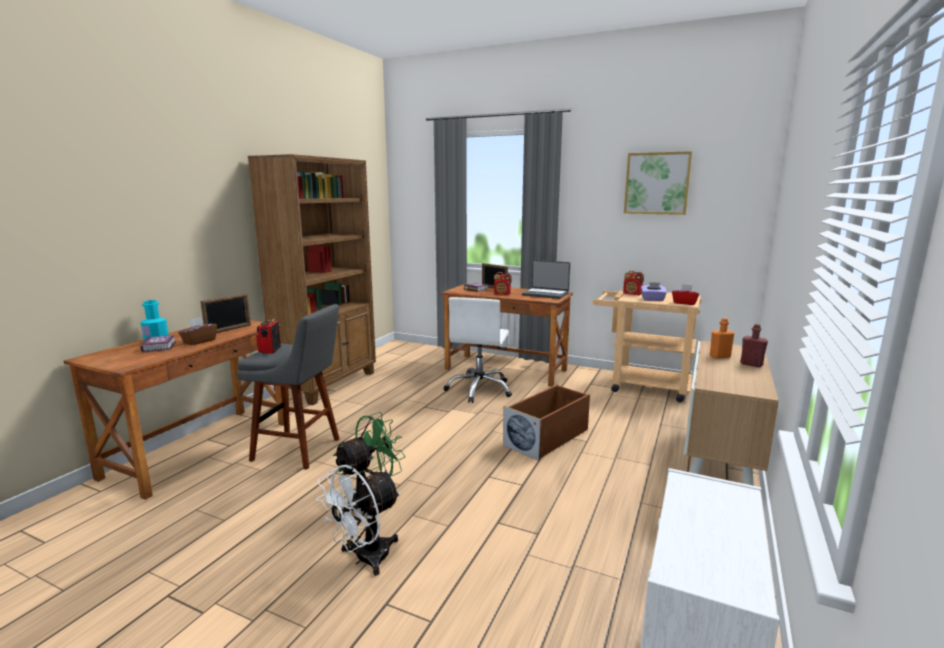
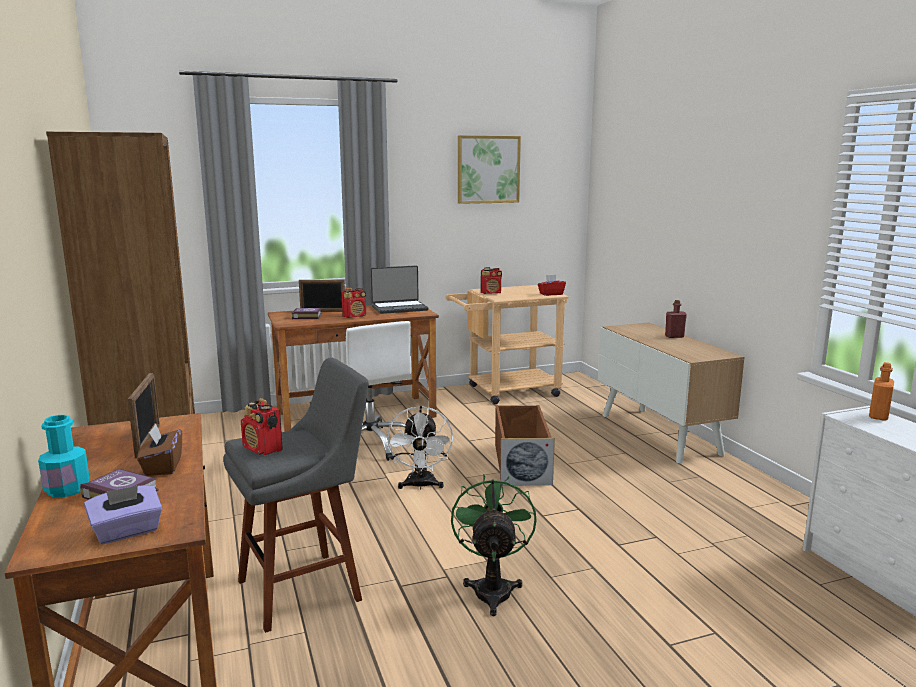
camera: 45 degrees left, 0 degrees up
white fan [316,465,400,576] -> white fan moved to [386,406,453,490]
purple tissue box [641,282,667,301] -> purple tissue box moved to [84,485,162,544]
orange bottle [710,318,734,359] -> orange bottle moved to [869,362,894,421]

